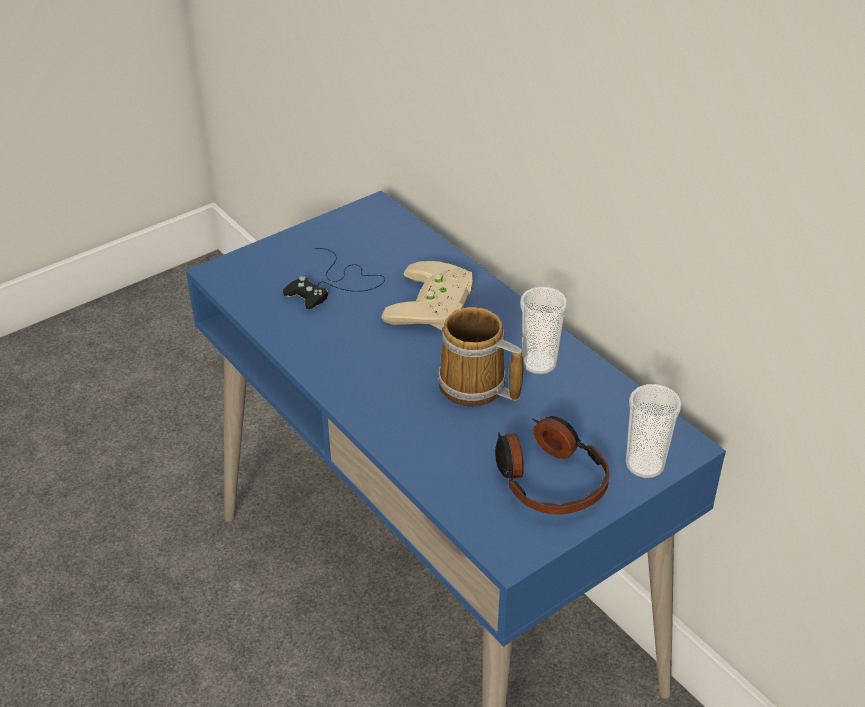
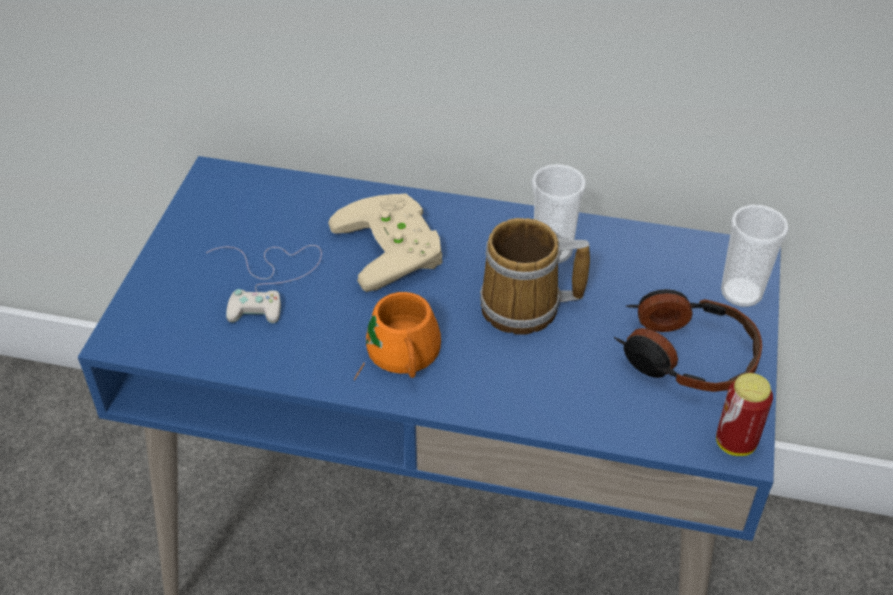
camera: 40 degrees left, 5 degrees up
black game controller [283,248,385,310] -> white game controller [206,245,322,323]
none -> orange mug [354,292,441,380]
none -> can [716,373,773,456]

